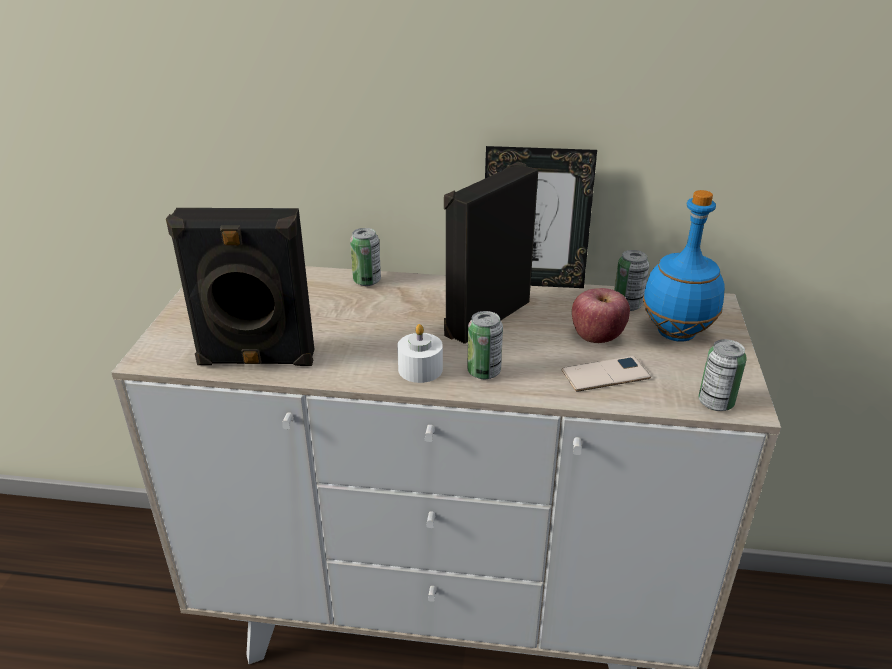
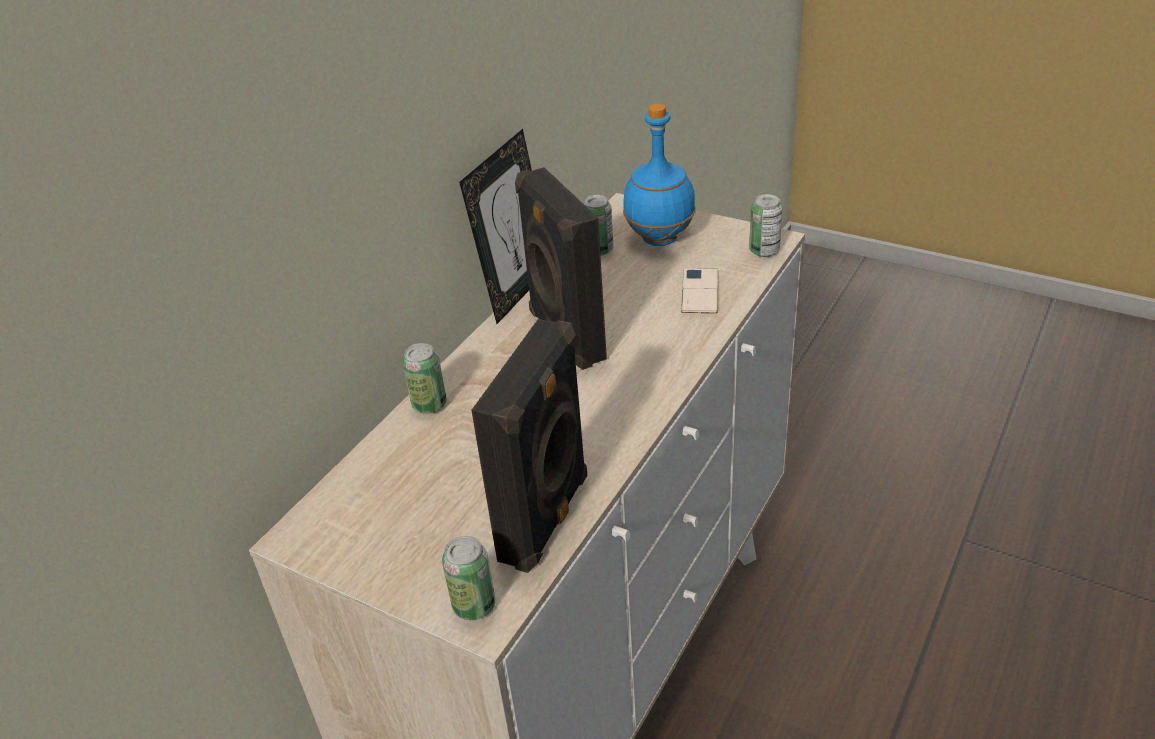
camera: 65 degrees left, 5 degrees up
white candle [397,324,443,383] -> none
can [467,311,503,379] -> can moved to [442,536,495,620]
apple [572,288,630,343] -> none

